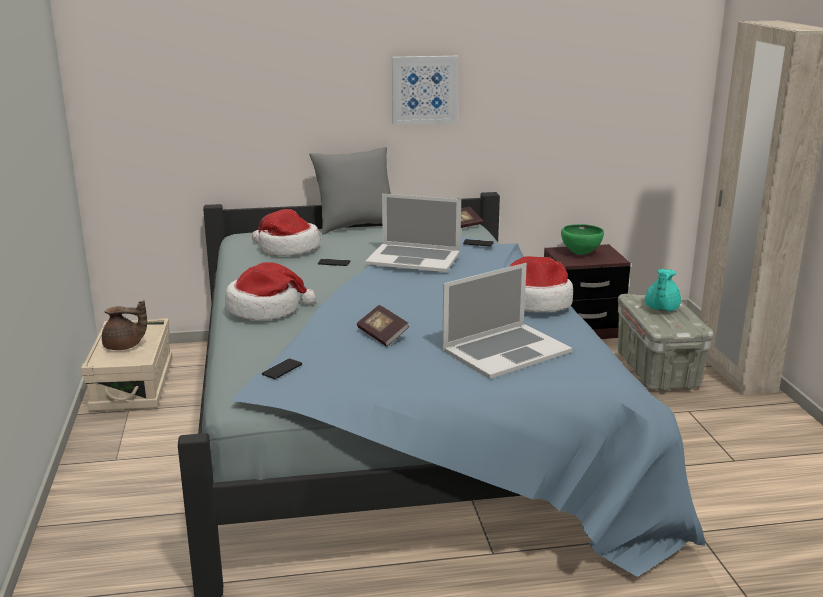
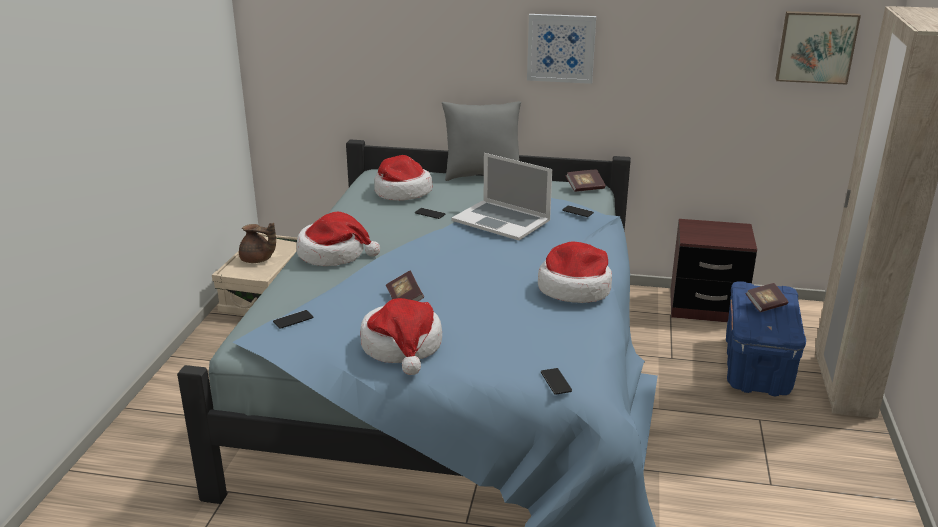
camera: 20 degrees right, 5 degrees up
laptop [442,263,573,379] -> none
green bowl [561,224,604,255] -> none
grey storage box [618,294,714,392] -> blue storage box [726,281,806,397]
turquoise teapot [645,269,681,311] -> book [745,283,788,312]
none -> hat [360,298,442,375]
none -> phone [541,368,572,395]
none -> picture [775,11,861,85]

